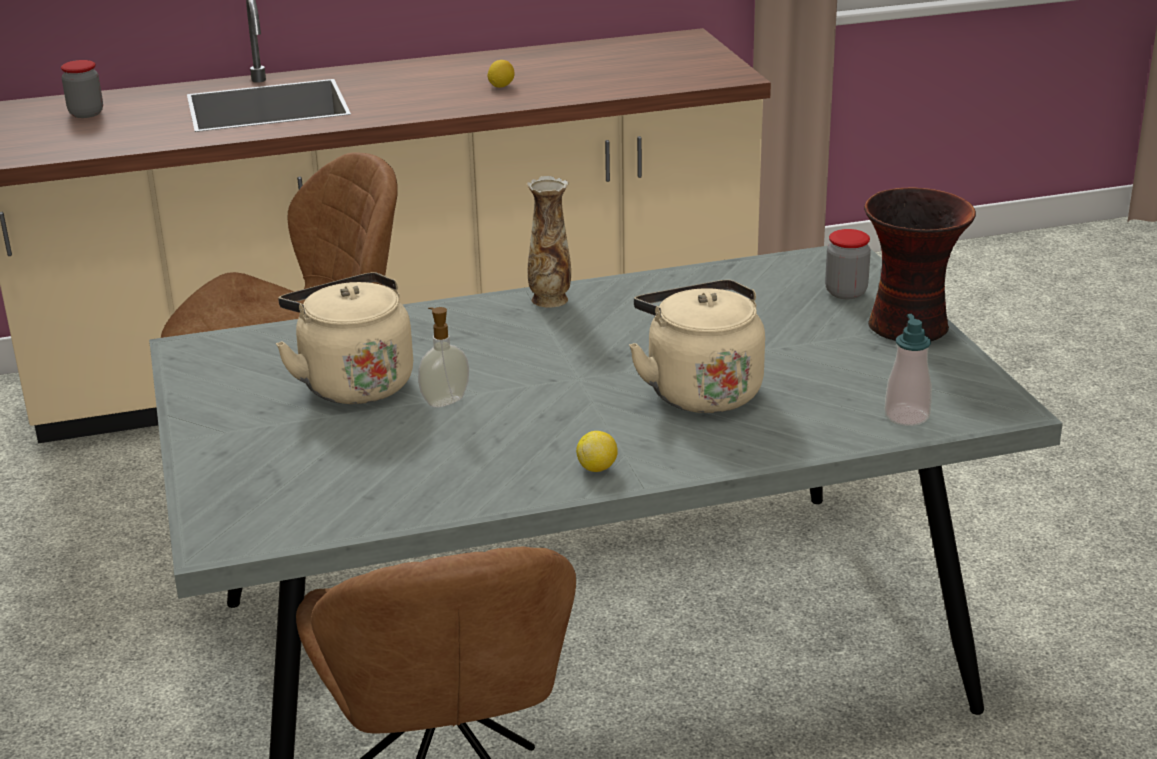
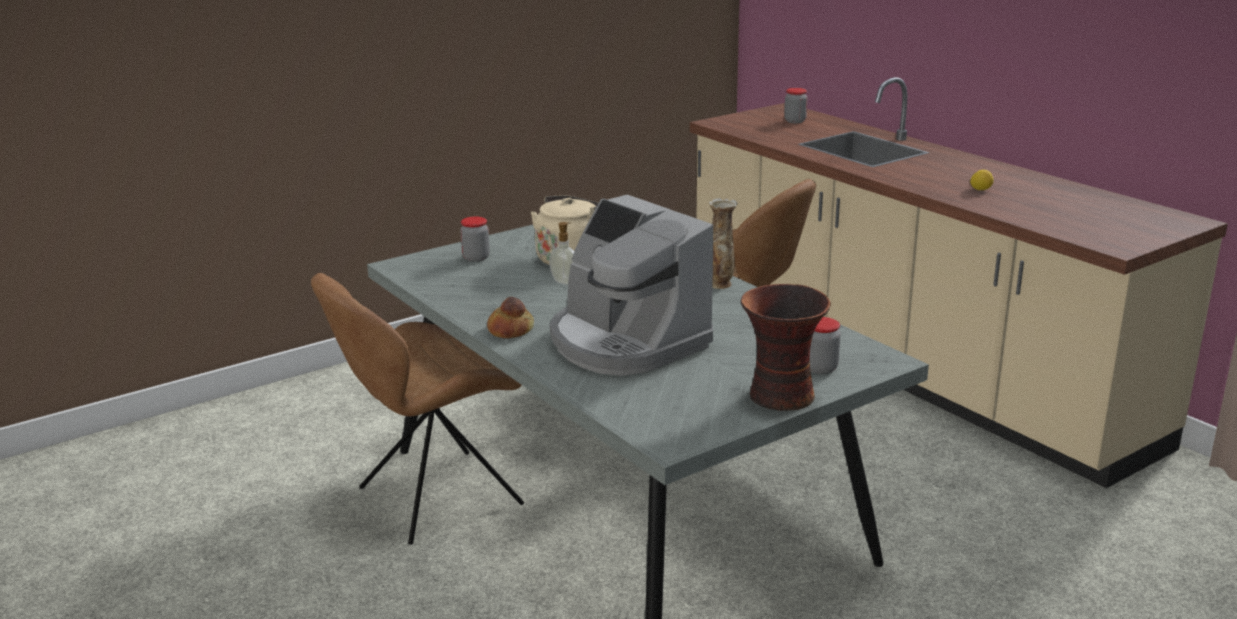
camera: 70 degrees right, 5 degrees down
lemon [576,431,618,472] -> bread [487,297,534,338]
beige kettle [629,280,765,413] -> coffee machine [550,195,713,376]
soap dispenser [885,314,932,426] -> none
none -> jar [460,217,490,262]

